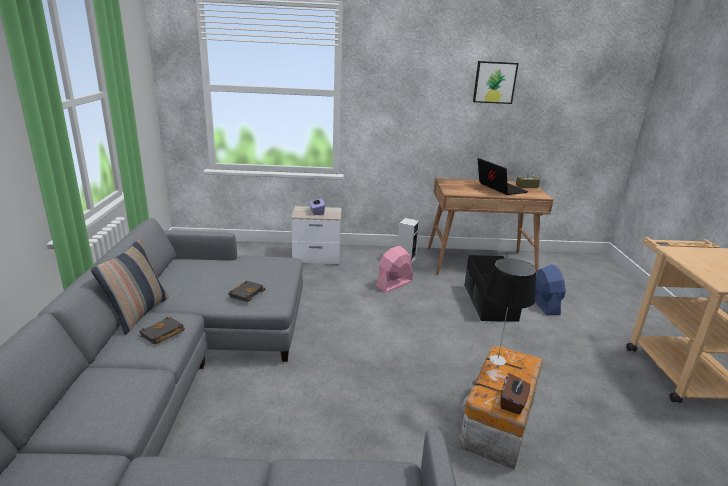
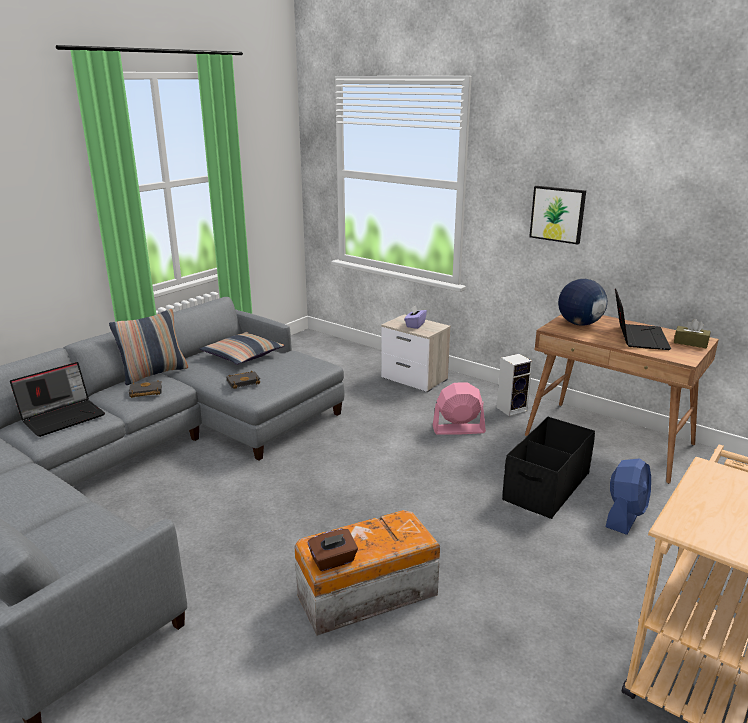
camera: 40 degrees right, 0 degrees up
picture [473,61,519,104] -> picture moved to [529,186,586,245]
table lamp [485,258,536,365] -> none
none -> laptop [10,362,105,437]
none -> pillow [199,332,285,365]
none -> globe [558,279,607,326]

